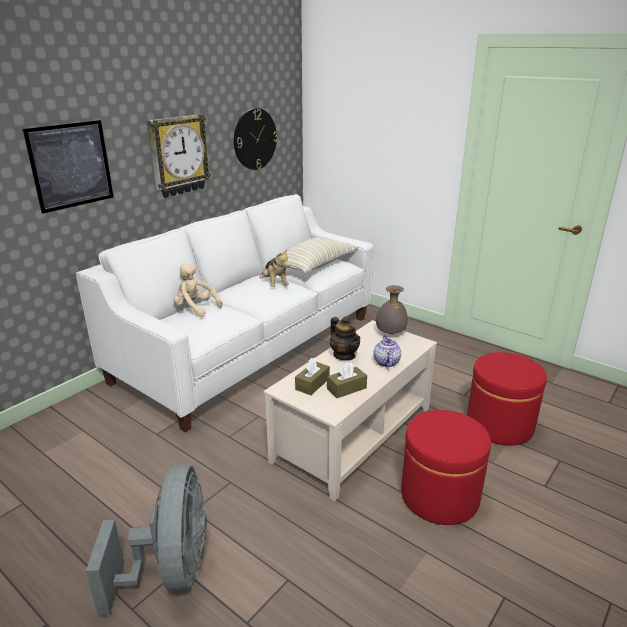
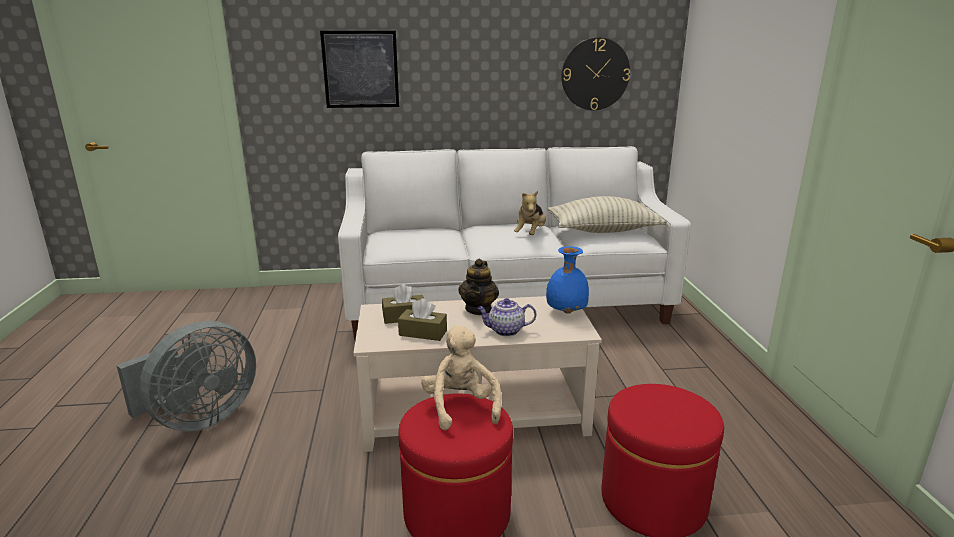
camera: 45 degrees right, 5 degrees down
wall clock [147,114,211,198] -> none
beige plush toy [173,263,222,317] -> beige plush toy moved to [421,325,502,430]
teapot [373,335,401,367] -> teapot turned 135 degrees counterclockwise [477,298,537,336]
grey vase [376,285,408,334] -> blue vase [546,246,589,314]

